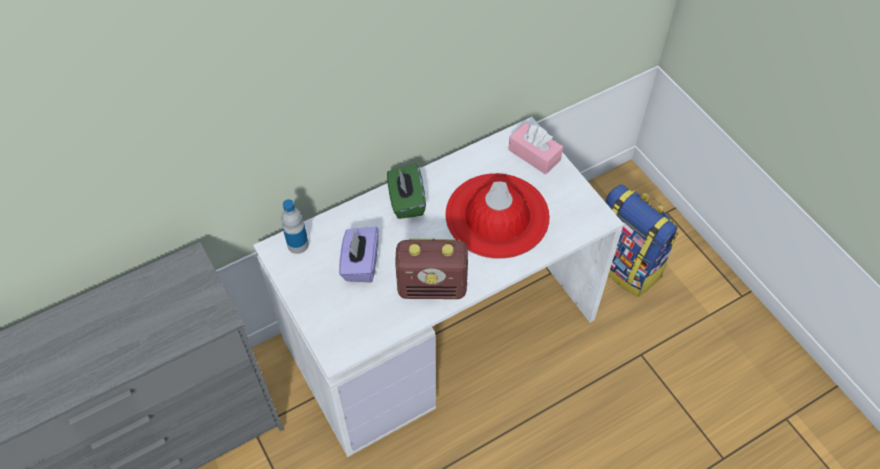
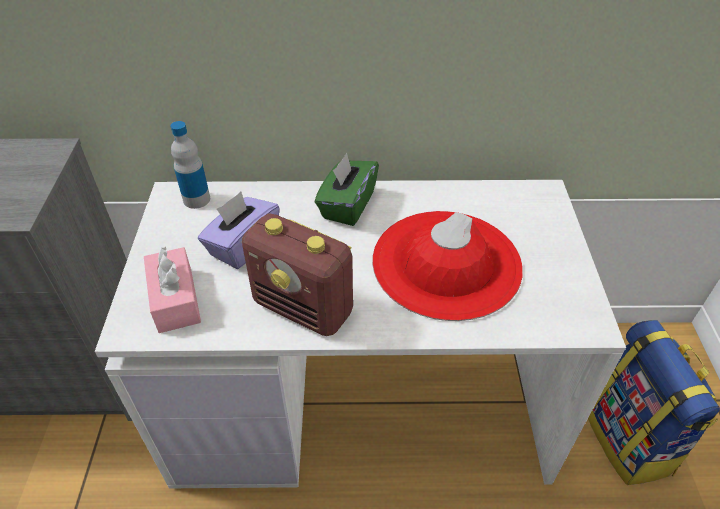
camera: 30 degrees right, 10 degrees down
pink tissue box [508,123,563,174] -> pink tissue box moved to [144,247,201,333]

